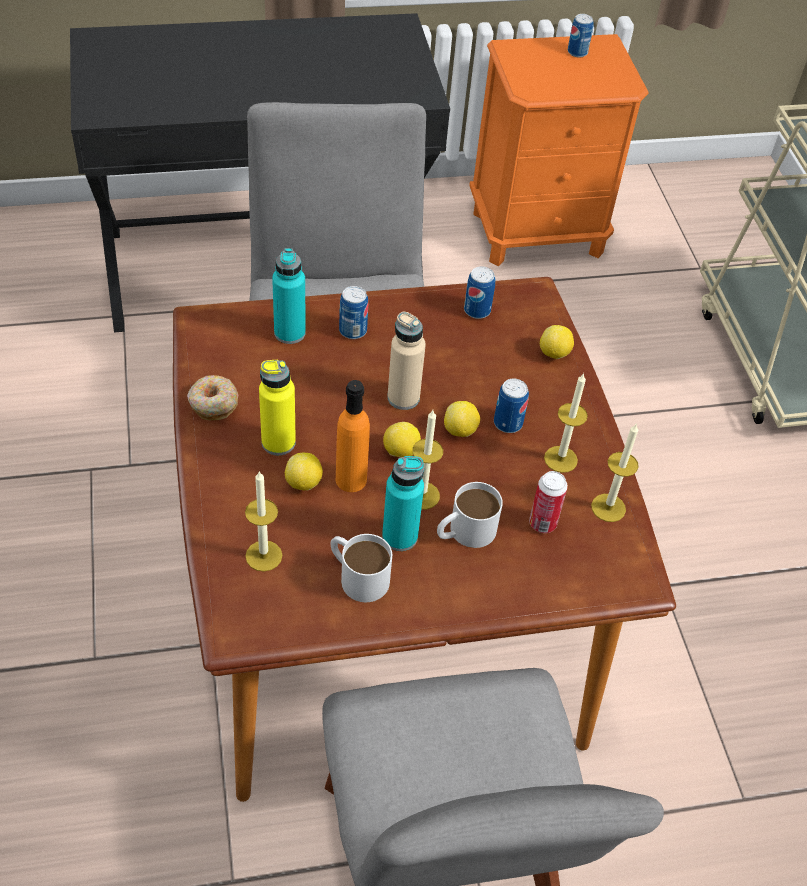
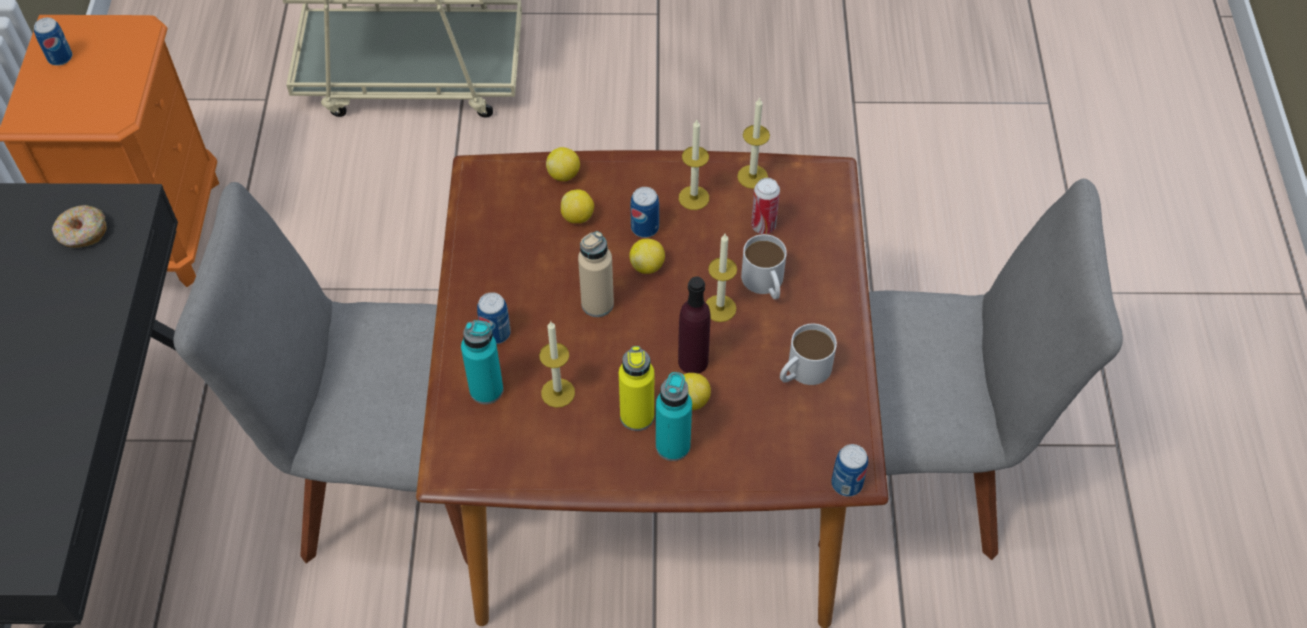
camera: 75 degrees left, 5 degrees up
donut [187,375,238,420] -> donut moved to [52,205,107,248]
candle [245,471,282,572] -> candle moved to [539,322,575,408]
orange bottle [336,380,370,492] -> purple bottle [678,277,711,374]
turquoise bottle [382,456,424,551] -> turquoise bottle moved to [656,372,692,461]
lemon [383,422,421,457] -> lemon moved to [561,189,594,223]
can [464,266,495,319] -> can moved to [831,444,868,497]

